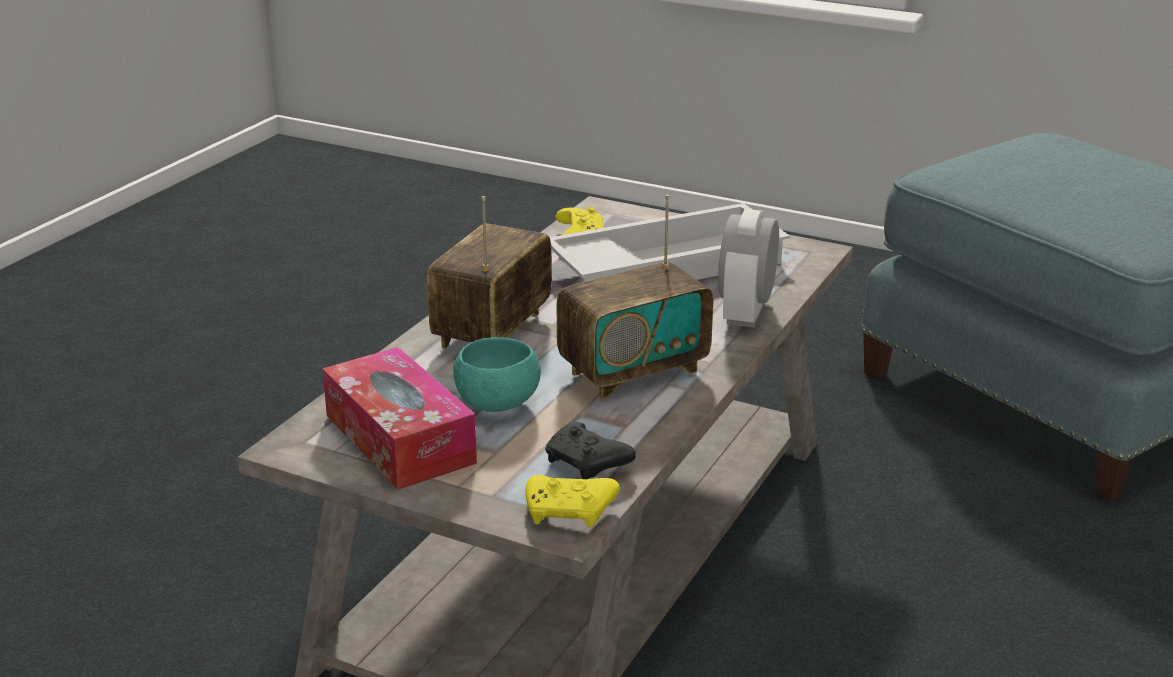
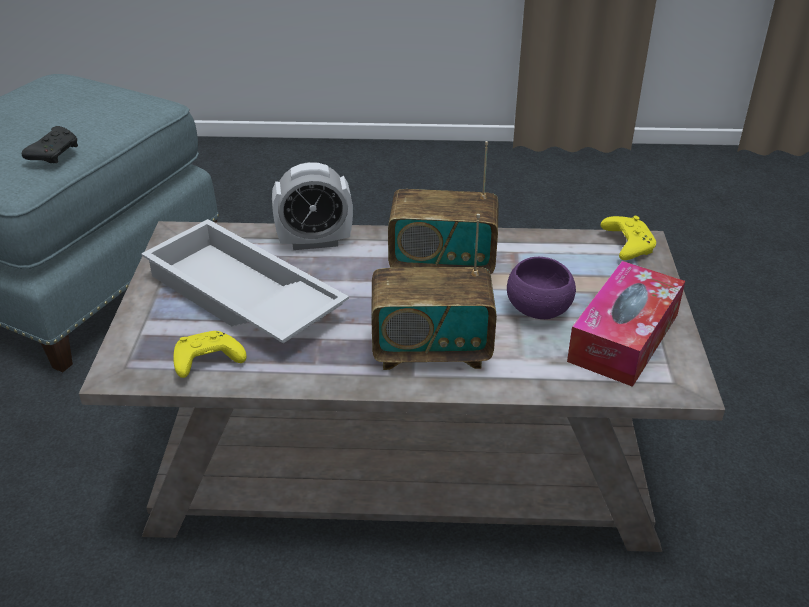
camera: 115 degrees left, 10 degrees up
turquoise bowl [453,337,541,412] -> purple bowl [507,257,576,319]
black game controller [545,422,636,479] -> black game controller moved to [22,126,78,163]
radio [557,195,713,400] -> radio turned 150 degrees clockwise [388,141,499,274]

